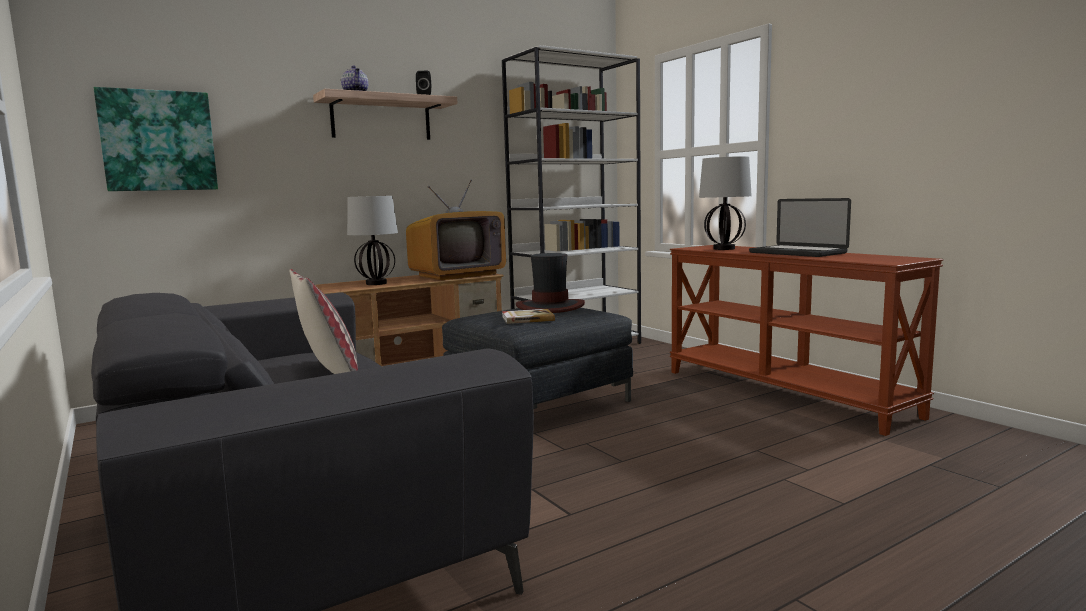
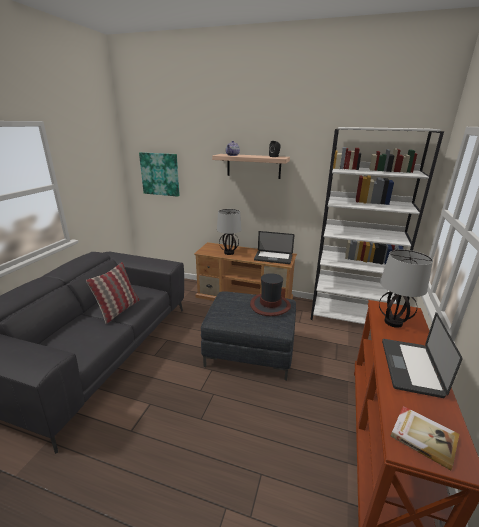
camera: 50 degrees right, 15 degrees up
television [406,180,506,280] -> laptop [254,231,294,264]
book [502,309,555,324] -> book moved to [391,406,459,470]

